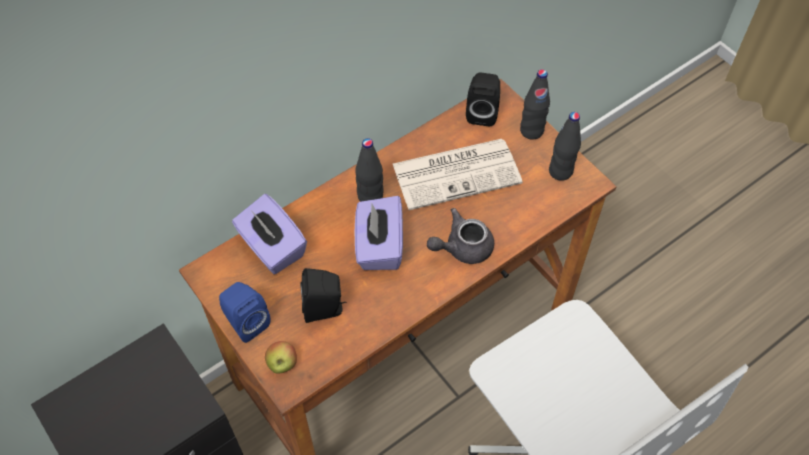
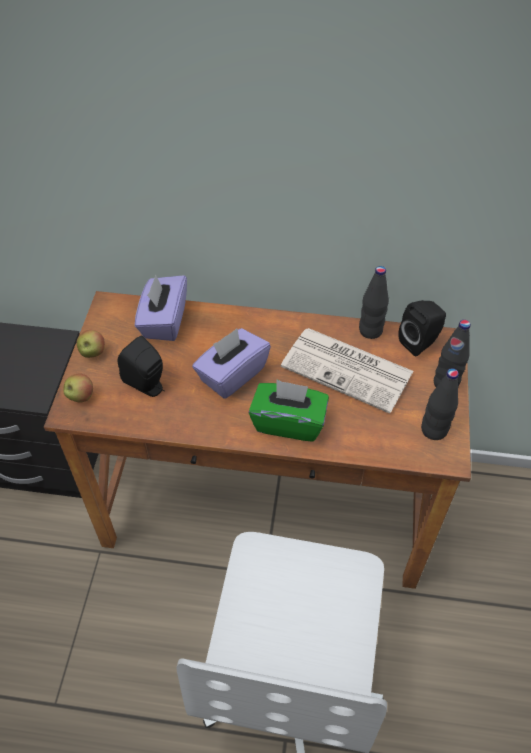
camera: 45 degrees right, 5 degrees down
blue speaker [219,282,271,343] -> apple [77,330,105,358]
black bottle [355,138,384,202] -> black bottle moved to [359,266,389,339]
grey teapot [427,208,494,264] -> green tissue box [249,379,329,442]

